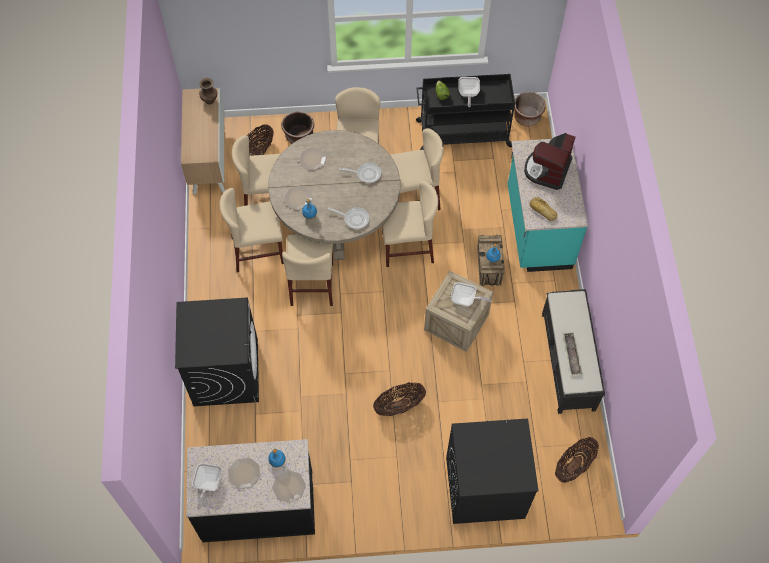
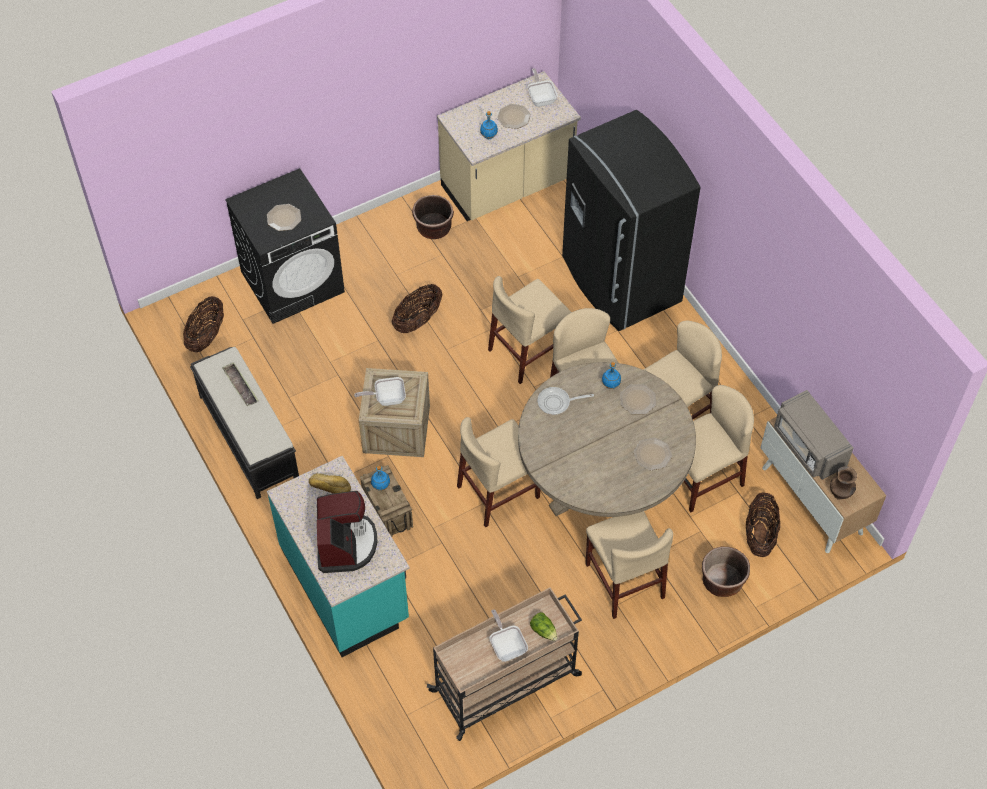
camera: 155 degrees right, 5 degrees down
black washing machine [175,298,259,406] -> black fridge [562,110,701,331]
black counter [186,439,315,542] -> beige counter [437,71,581,221]
plate [272,470,306,503] -> plate moved to [267,204,301,231]
frying pan [339,162,381,183] -> none
beige chair [390,128,444,210] -> beige chair moved to [488,276,571,384]
black cart [416,74,515,150] -> beige cart [427,587,582,741]
brown planter [514,92,545,126] -> brown planter moved to [412,195,454,239]
none -> grey microwave [774,390,854,480]

